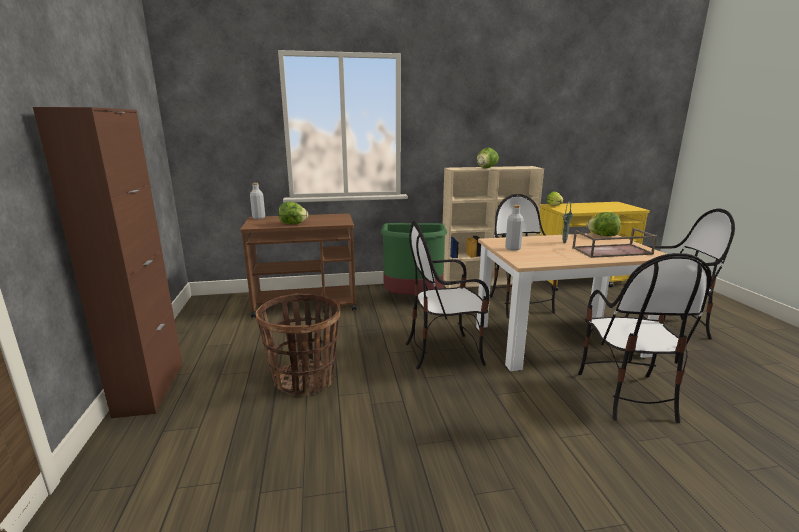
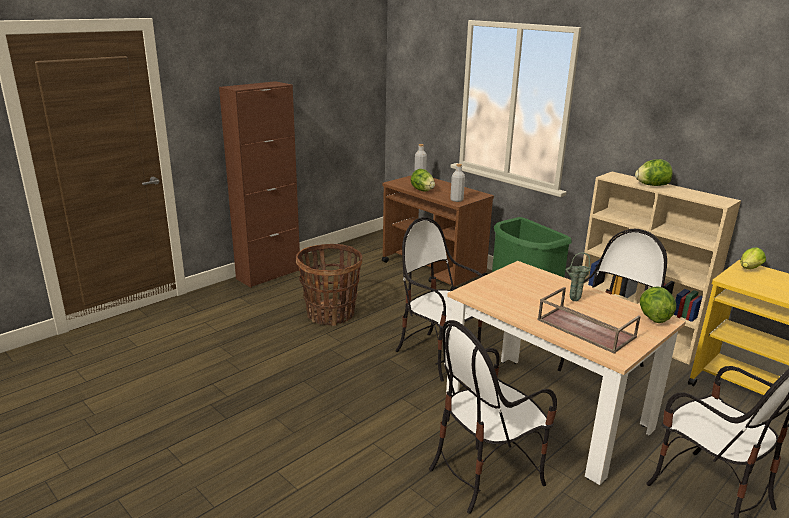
camera: 55 degrees right, 5 degrees up
grey bottle [505,205,524,251] -> grey bottle moved to [450,164,465,202]

